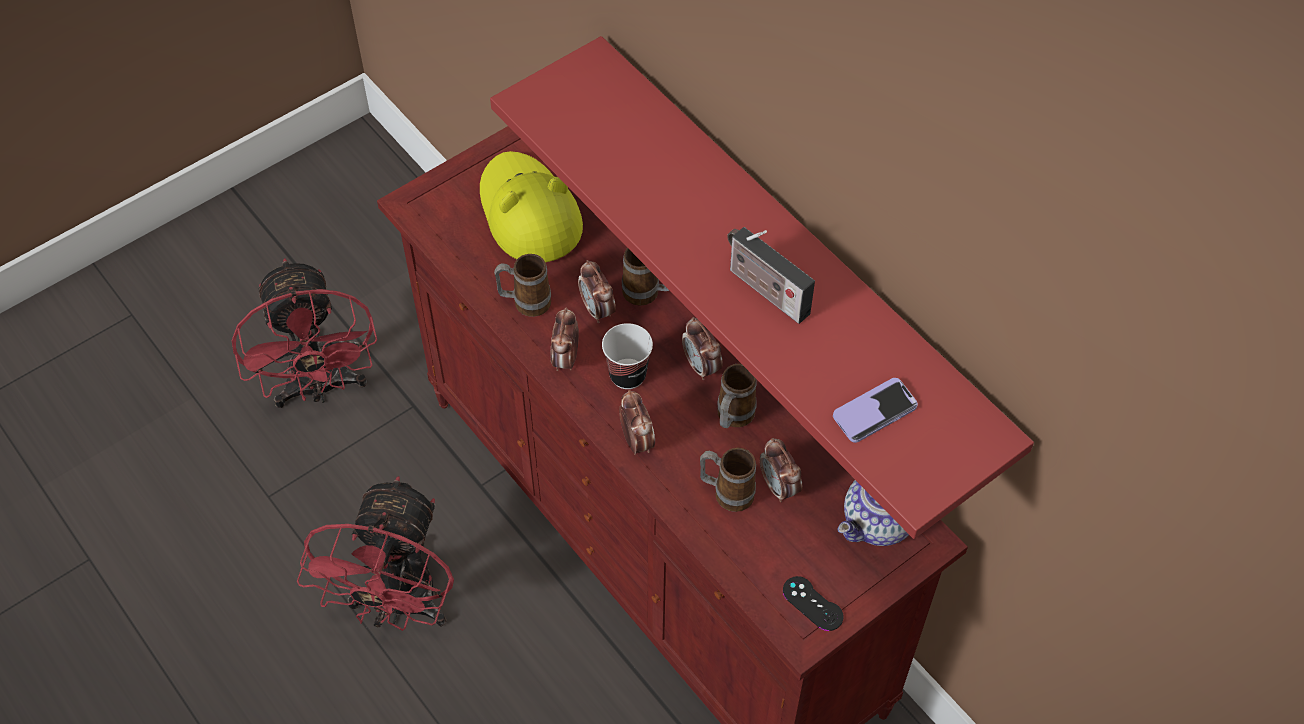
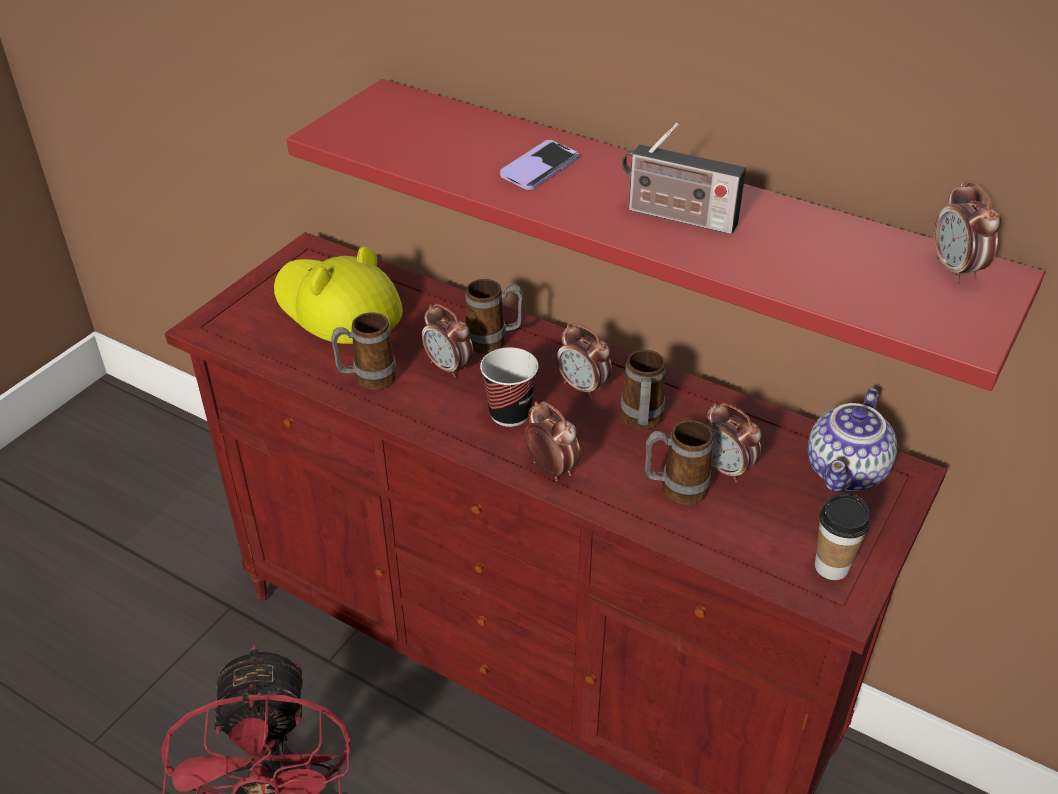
camera: 20 degrees left, 15 degrees down
red fan [232,258,377,408] -> none
alarm clock [550,308,579,371] -> alarm clock moved to [934,180,1001,283]
black game controller [783,576,844,631] -> cup [815,493,870,580]
phone [833,378,918,443] -> phone moved to [500,140,579,190]

